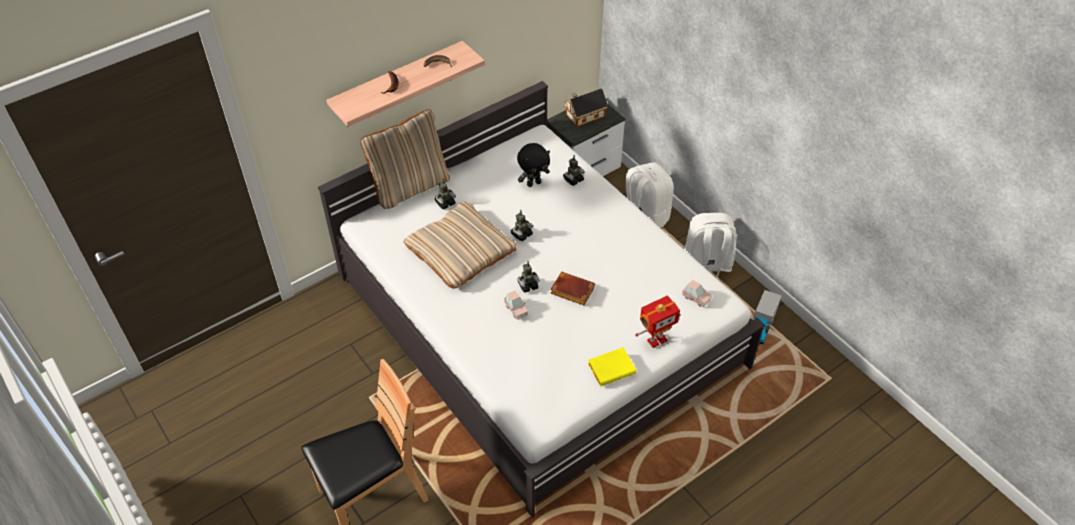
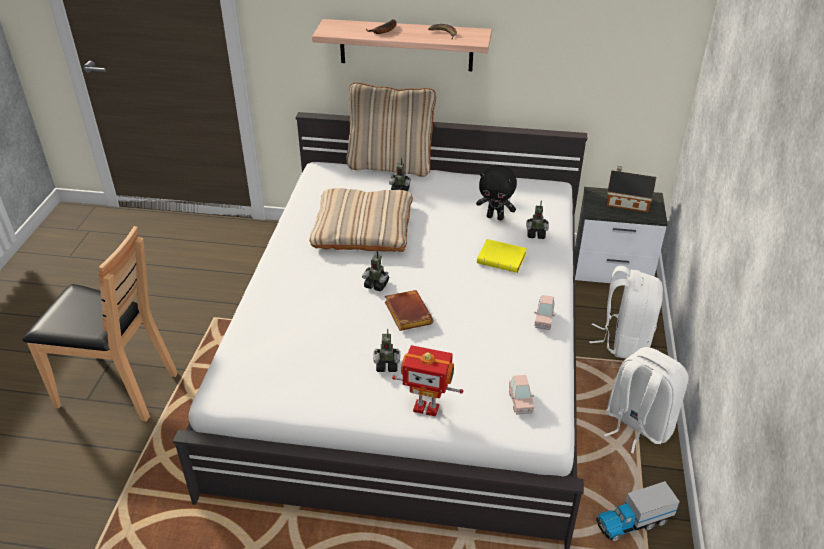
camera: 45 degrees right, 10 degrees down
pink toy car [504,291,529,320] -> pink toy car moved to [534,295,555,330]
toy robot [510,210,533,241] -> toy robot moved to [373,329,400,372]
yellow book [588,347,636,386] -> yellow book moved to [477,239,527,273]

